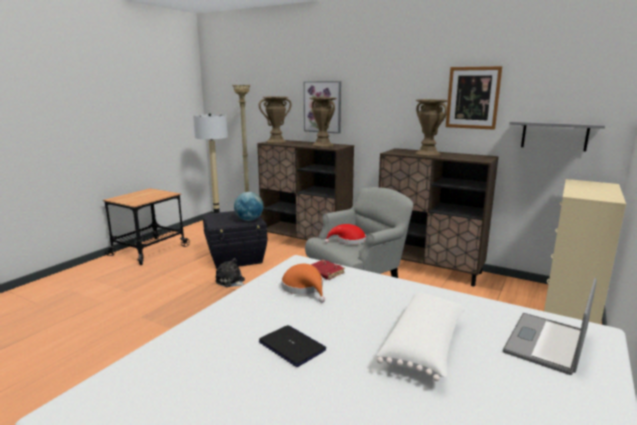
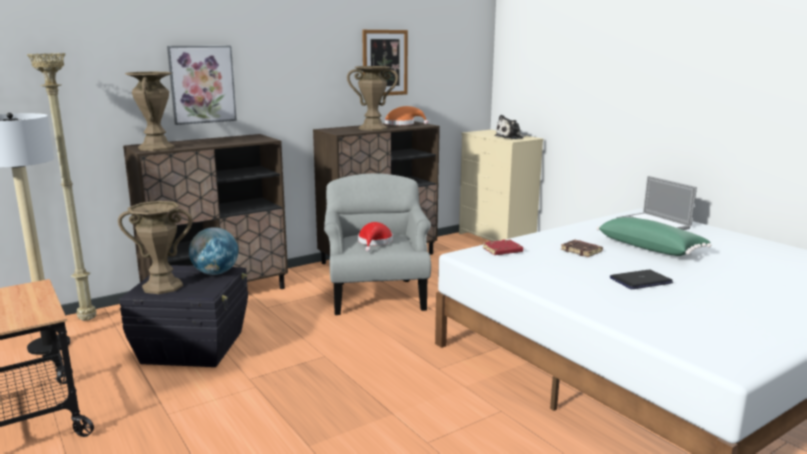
camera: 65 degrees left, 0 degrees up
plush toy [215,258,245,287] -> plush toy moved to [494,115,526,139]
orange hat [281,264,325,303] -> orange hat moved to [385,106,428,125]
brown vase [309,97,337,148] -> brown vase moved to [118,201,192,294]
white pillow [377,293,466,381] -> green pillow [596,217,711,256]
grey shelf [509,120,605,151] -> none
none -> brown book [561,240,603,257]

